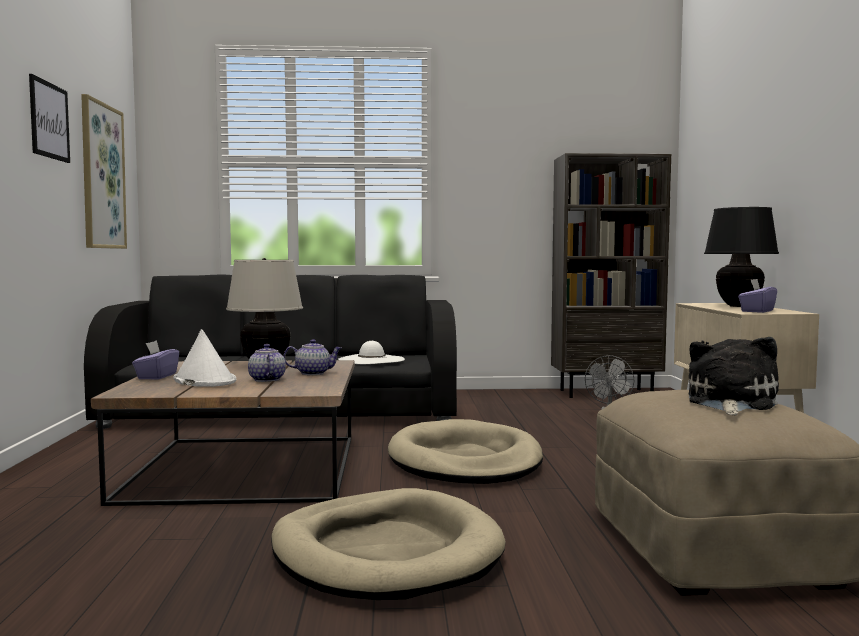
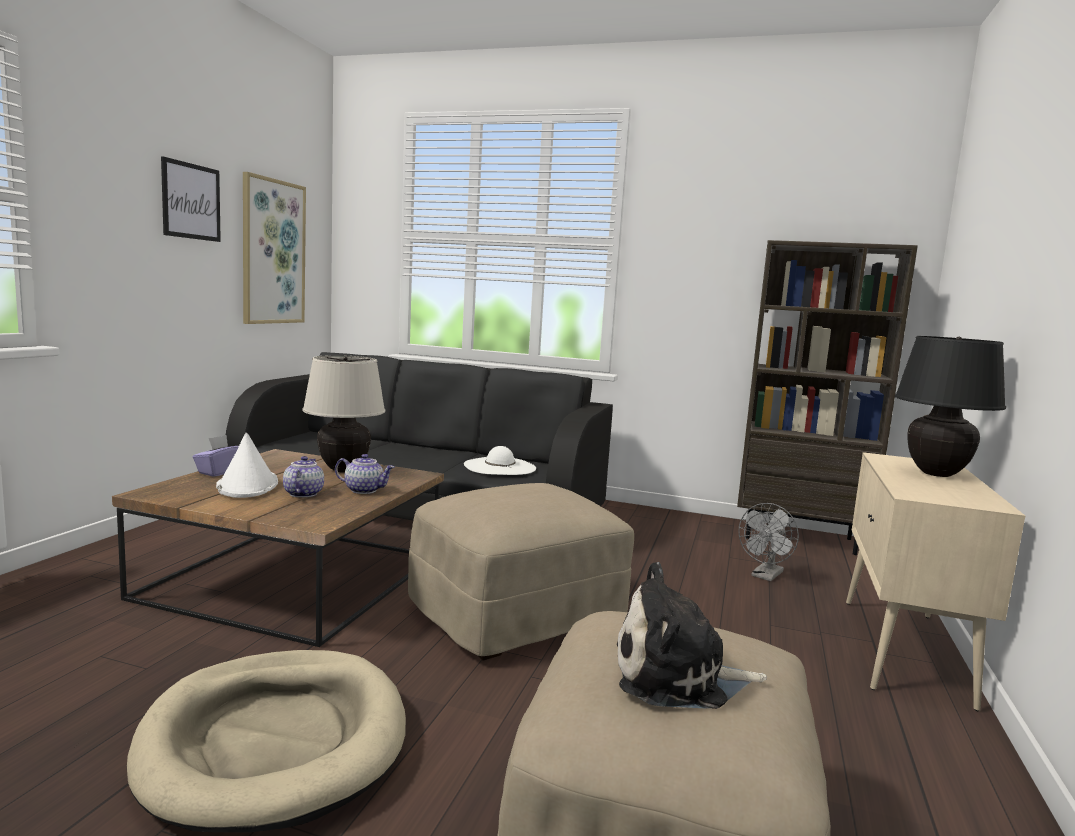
camera: 20 degrees right, 5 degrees up
beige dog bed [388,419,543,484] -> beige ottoman [408,483,634,661]
plush toy [689,337,779,416] -> plush toy turned 135 degrees counterclockwise [617,562,767,709]
purple tissue box [738,279,777,313] -> none

